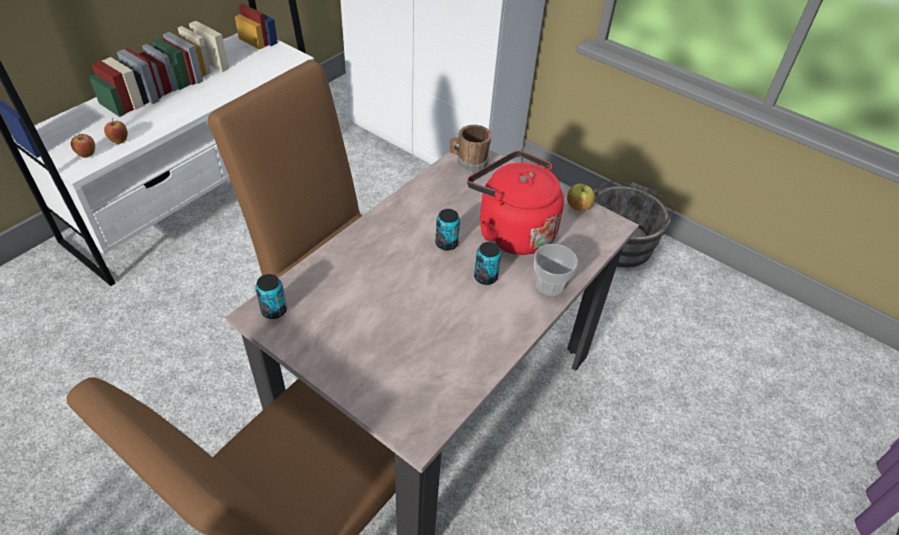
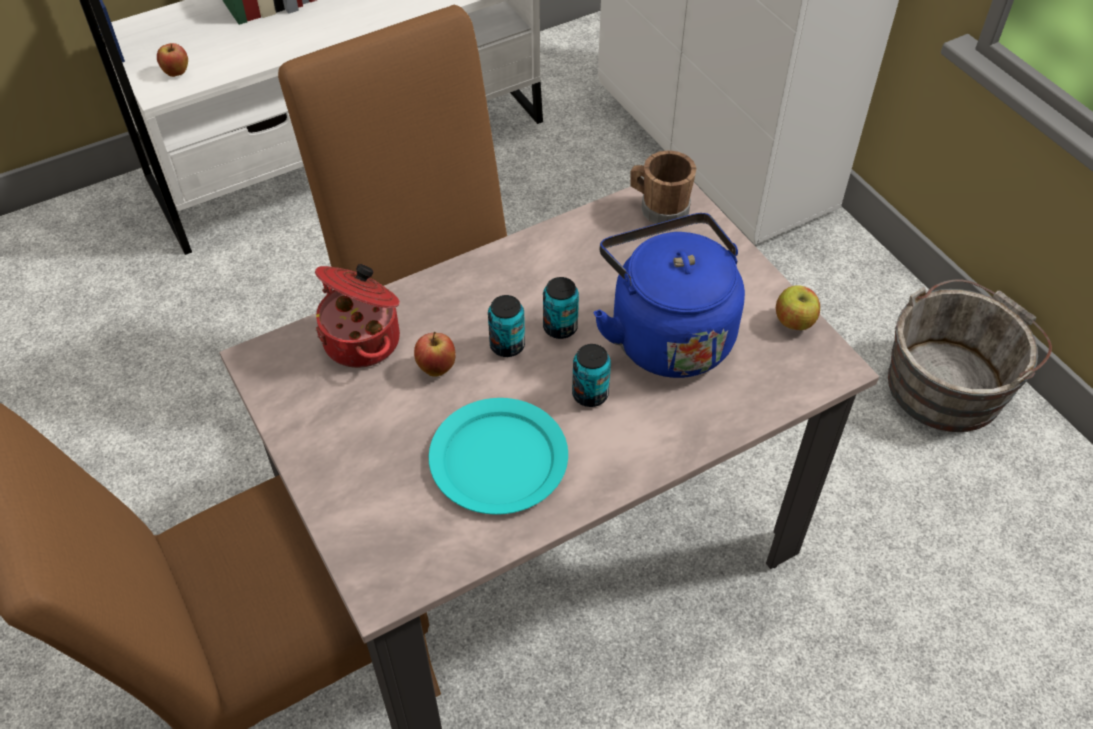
camera: 25 degrees right, 5 degrees up
apple [104,118,128,144] -> apple moved to [414,332,456,377]
can [255,274,287,319] -> can moved to [488,295,525,357]
red kettle [467,151,564,255] -> blue kettle [593,213,745,378]
cup [534,244,578,296] -> none
none -> cooking pot [315,264,400,368]
none -> turquoise plate [429,398,568,515]

